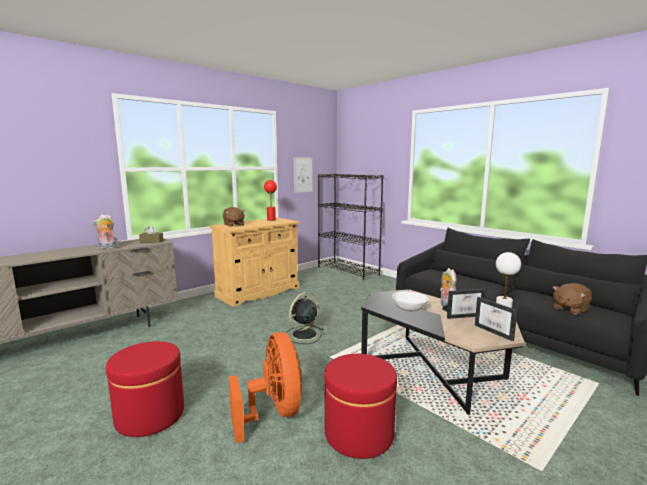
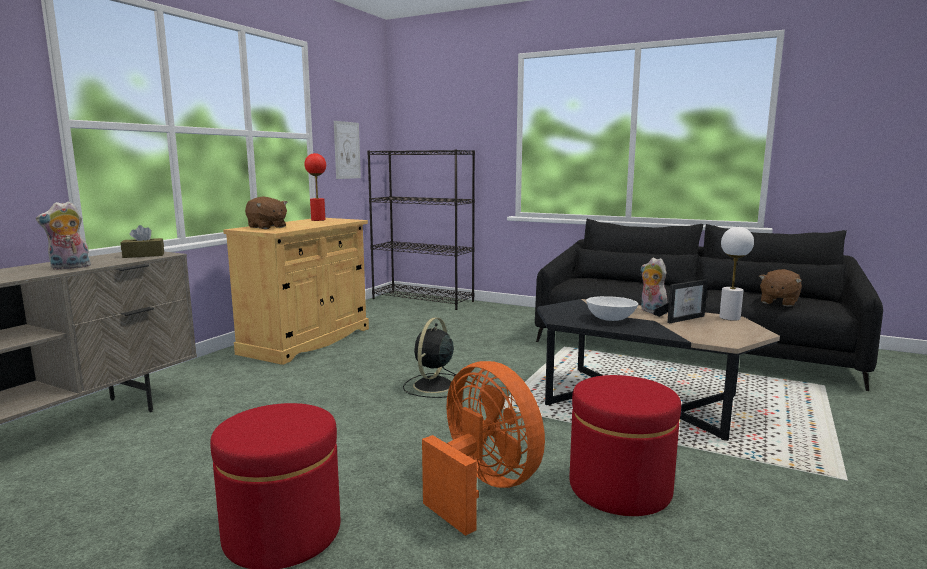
camera: 20 degrees left, 0 degrees up
picture frame [475,297,517,341] -> none

